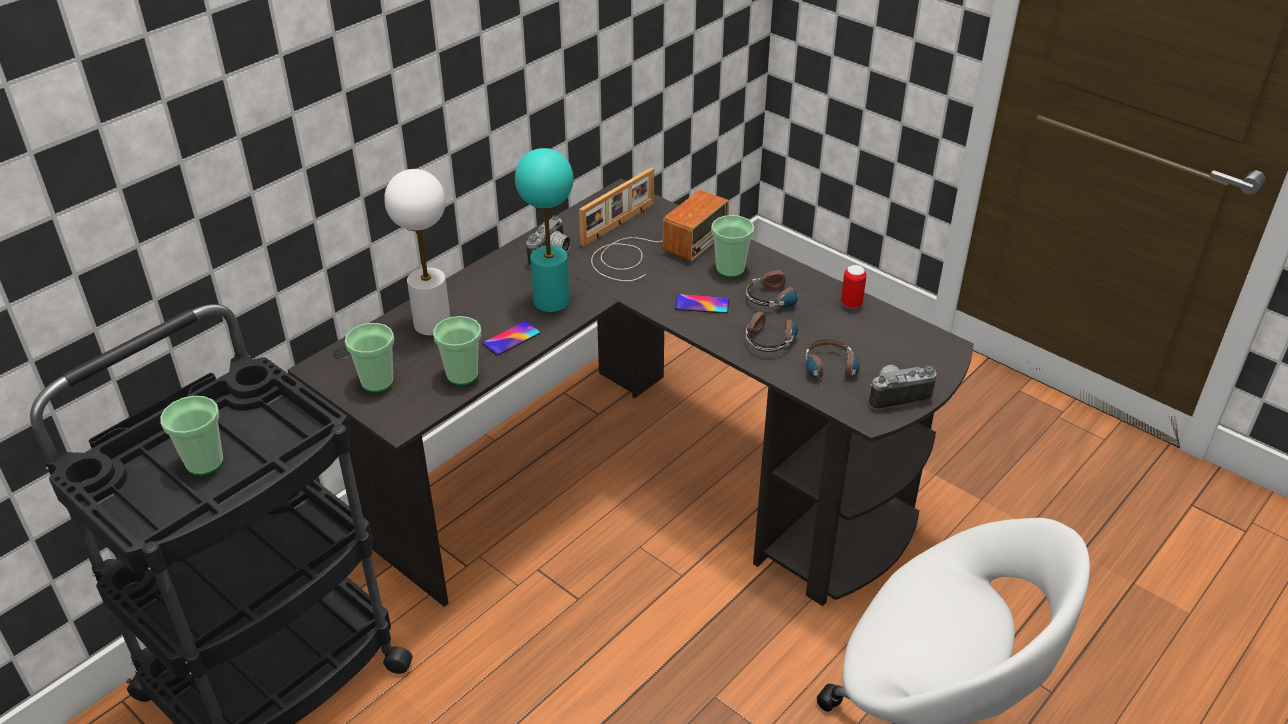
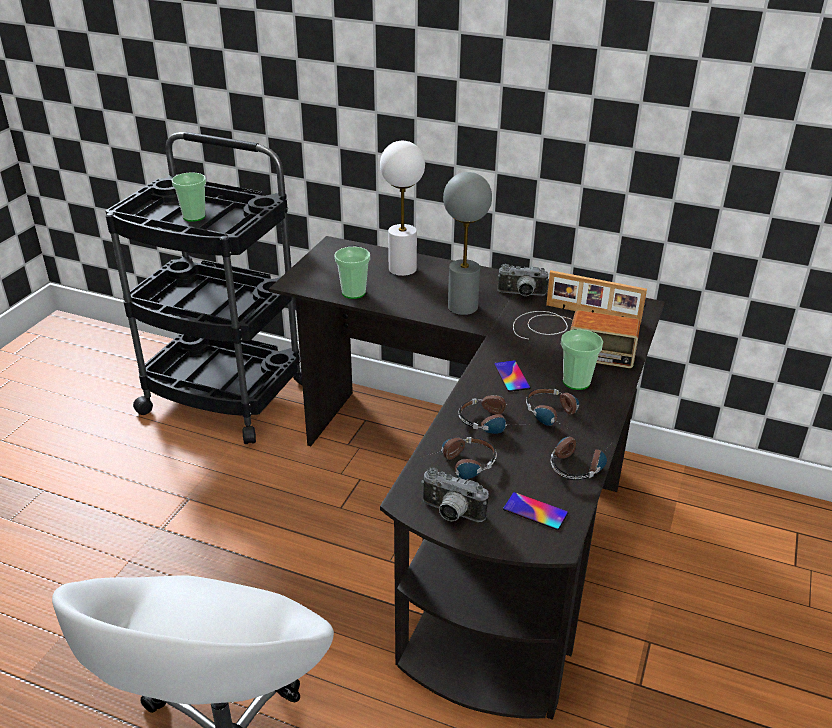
camera: 70 degrees right, 5 degrees down
cup [345,323,394,392] -> none
phone [482,321,541,355] -> phone moved to [503,492,568,530]
turquoise table lamp [515,148,574,312] -> grey table lamp [443,172,492,315]
can [841,265,867,308] -> headphones [550,437,609,480]
camera [869,365,937,410] -> camera turned 150 degrees clockwise [421,467,489,522]

